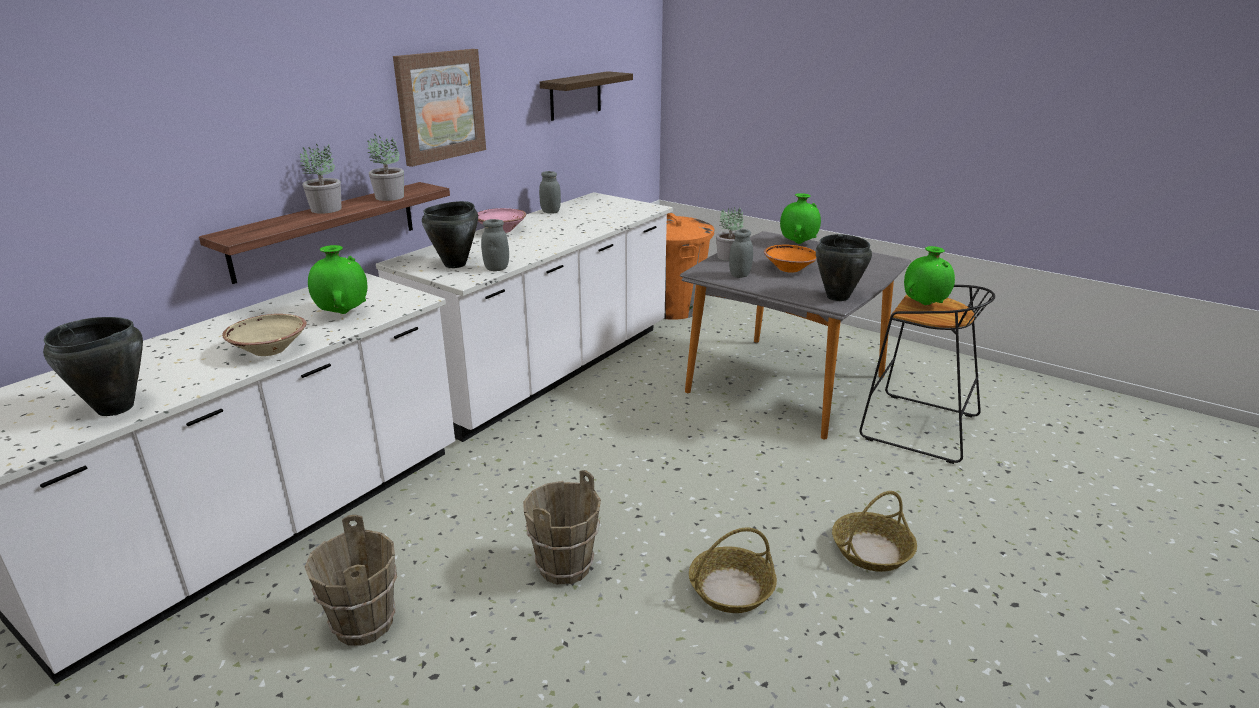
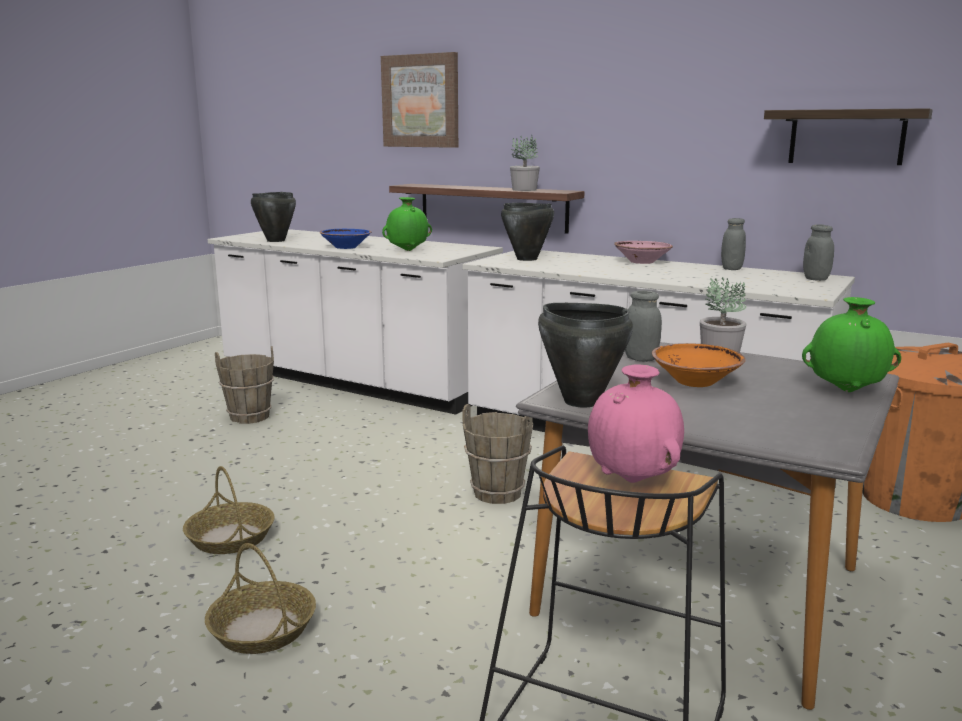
camera: 85 degrees right, 10 degrees down
beige bowl [222,314,307,356] -> blue bowl [320,229,371,249]
potted plant [300,144,341,214] -> none
picture [393,49,486,167] -> picture moved to [381,52,458,148]
grey jar [481,219,509,271] -> grey jar moved to [803,224,834,281]
brown bucket [523,470,601,585] -> brown bucket moved to [463,404,533,504]
green vase [904,246,955,305] -> pink vase [588,364,684,483]

